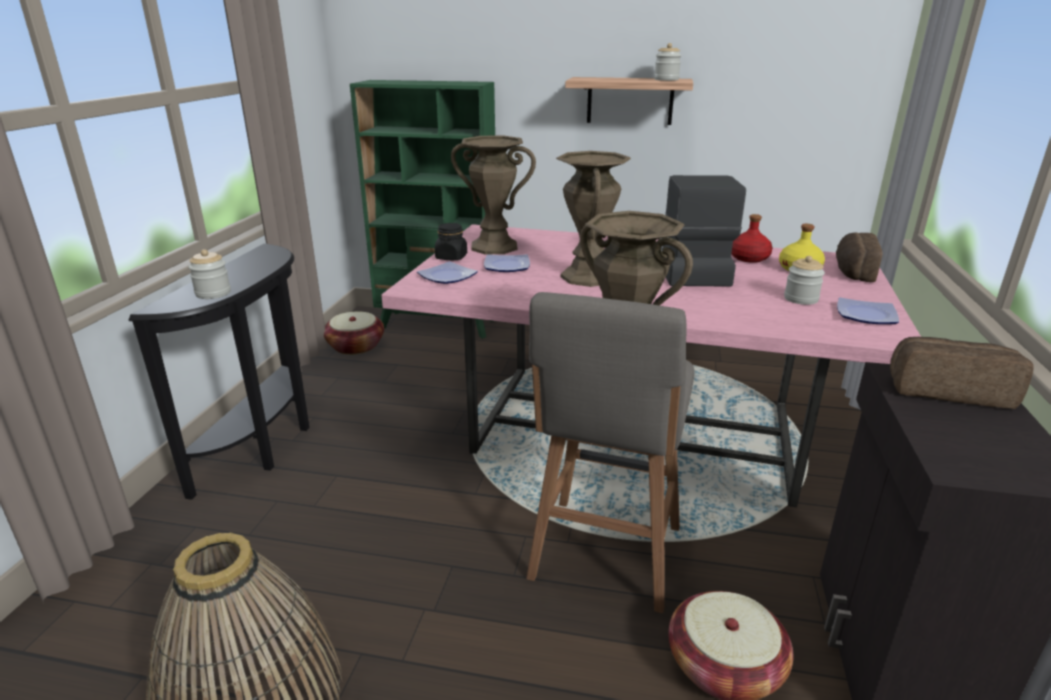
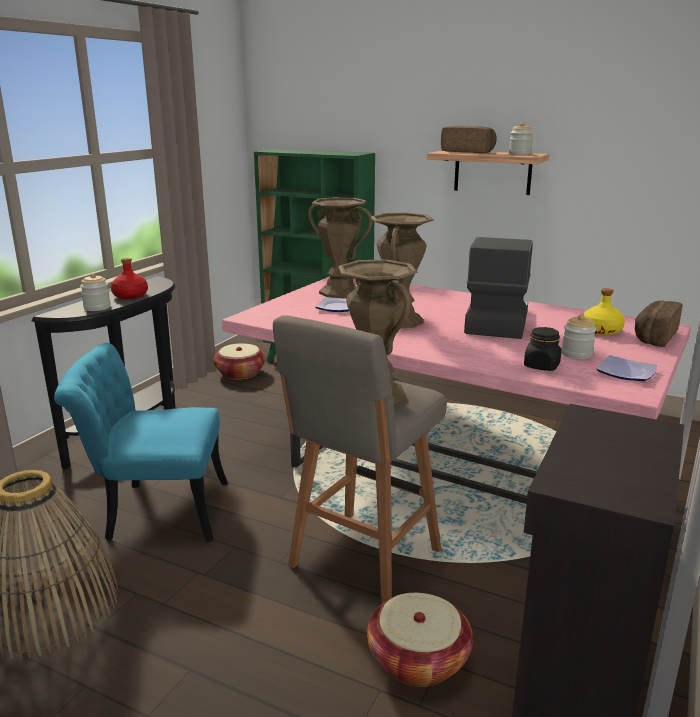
camera: 15 degrees right, 5 degrees down
plate [417,261,478,284] -> none
black jar [435,223,467,260] -> black jar moved to [524,327,562,371]
red bottle [731,214,772,263] -> red bottle moved to [111,258,148,299]
bread [890,337,1034,409] -> bread moved to [441,126,497,153]
none -> turquoise chair [54,343,228,542]

